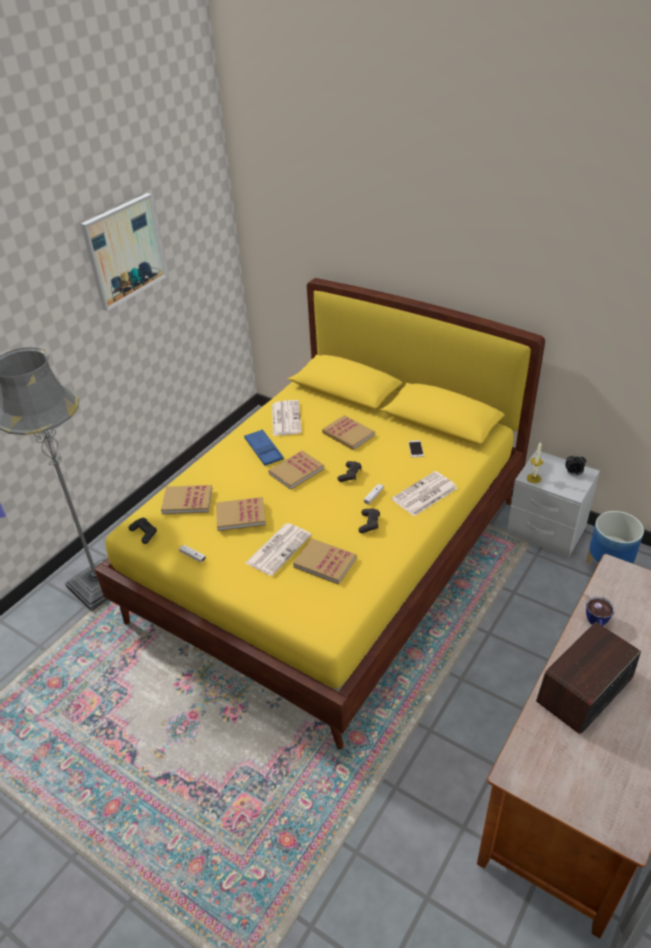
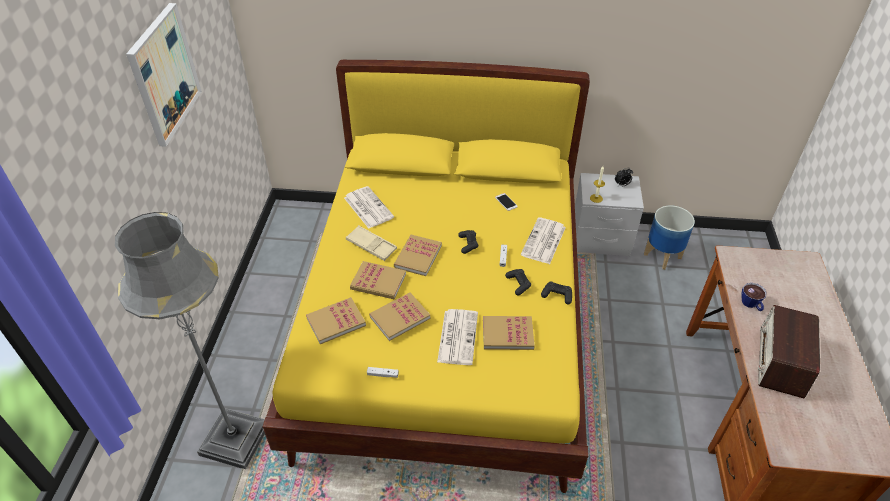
camera: 30 degrees left, 5 degrees up
black game controller [129,518,157,544] -> black game controller moved to [541,282,572,304]
blue tray [244,429,284,466] -> beige tray [346,225,397,261]
book [322,415,375,450] -> book moved to [350,261,406,299]

